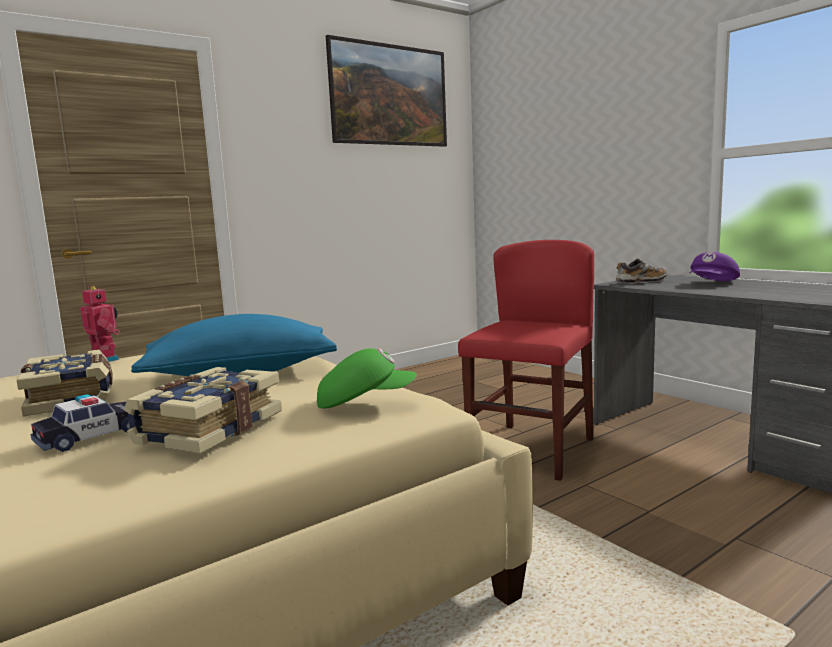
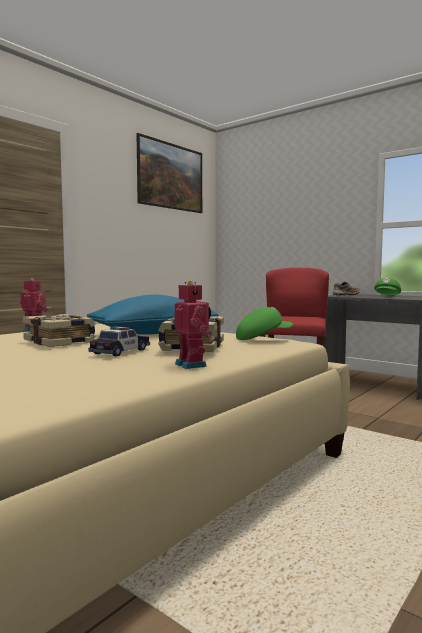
camera: 15 degrees left, 5 degrees down
purple cap [690,252,740,281] -> green cap [374,278,401,296]
none -> toy robot [175,280,212,369]

